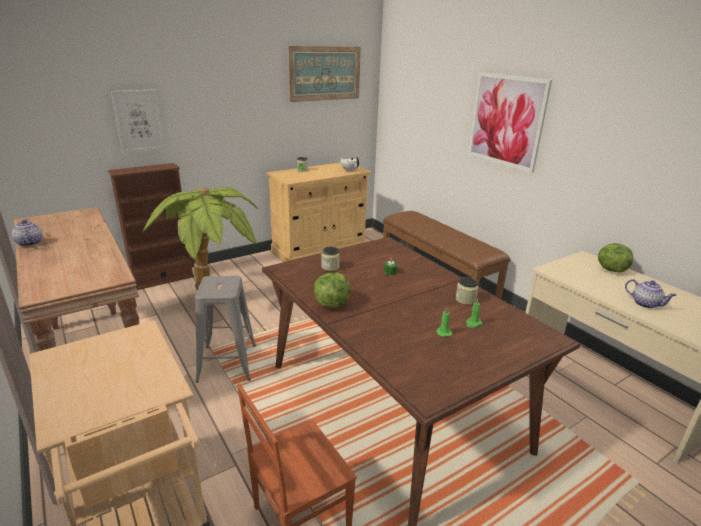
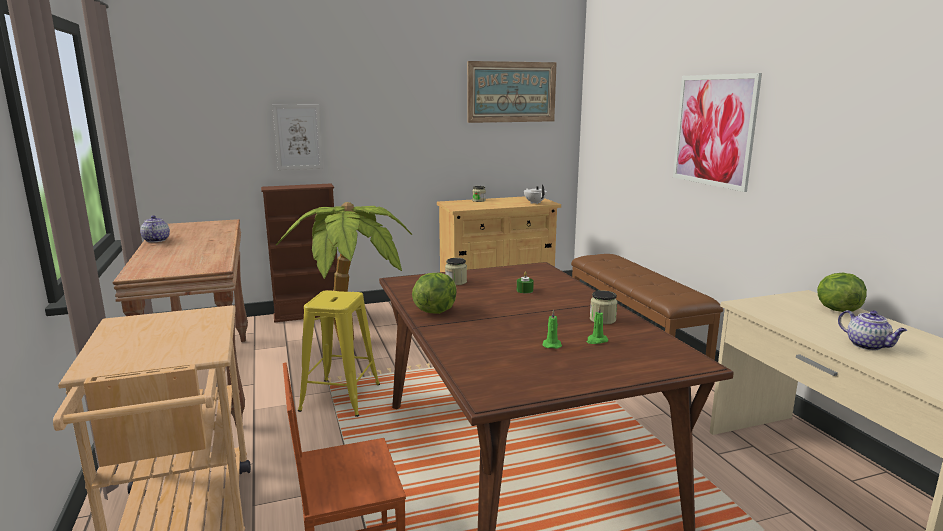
camera: 15 degrees right, 10 degrees down
grey stool [195,276,256,383] -> yellow stool [298,290,380,417]

